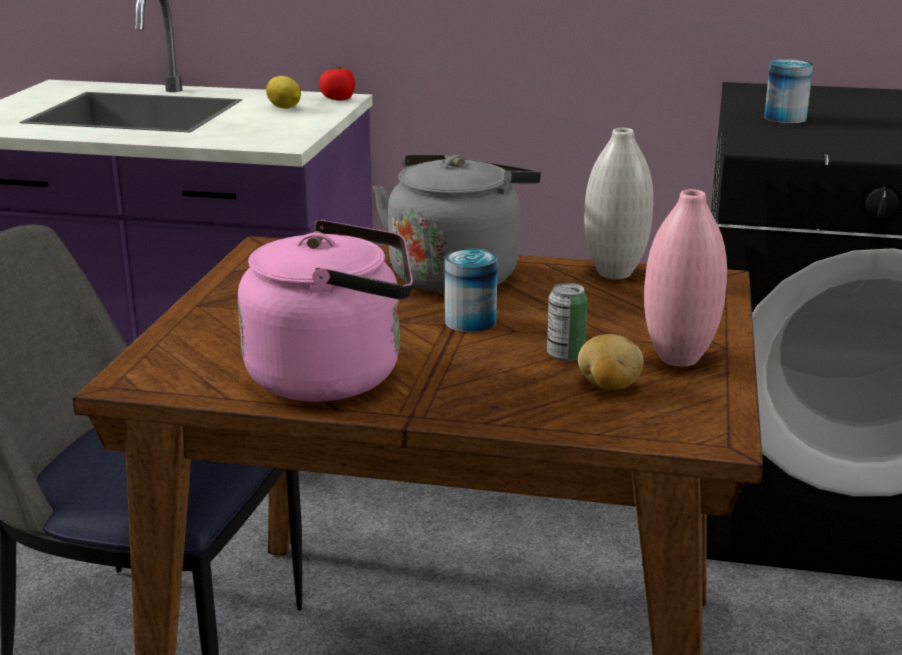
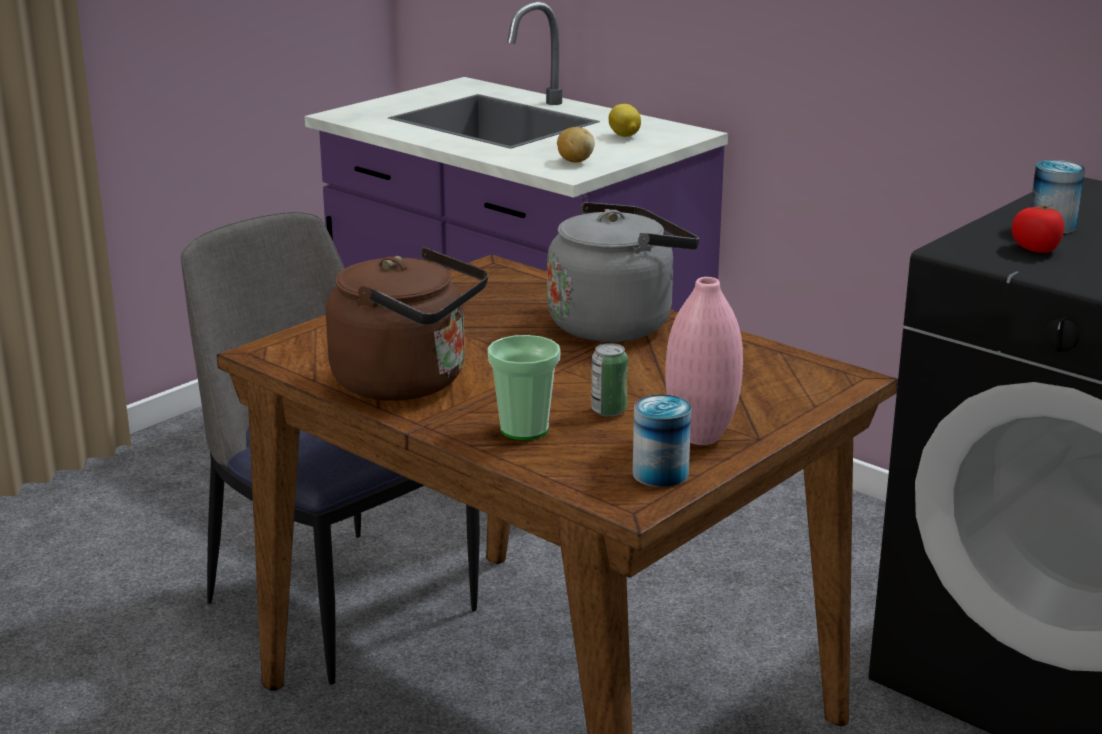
camera: 30 degrees right, 0 degrees up
pink kettle [238,220,413,402] -> brown kettle [326,247,488,400]
tomato [319,66,355,100] -> tomato moved to [1012,204,1064,253]
can [445,248,498,333] -> can moved to [633,395,691,487]
potato [578,334,644,390] -> potato moved to [557,127,595,163]
white vase [584,128,653,279] -> none
none -> cup [488,335,561,440]

